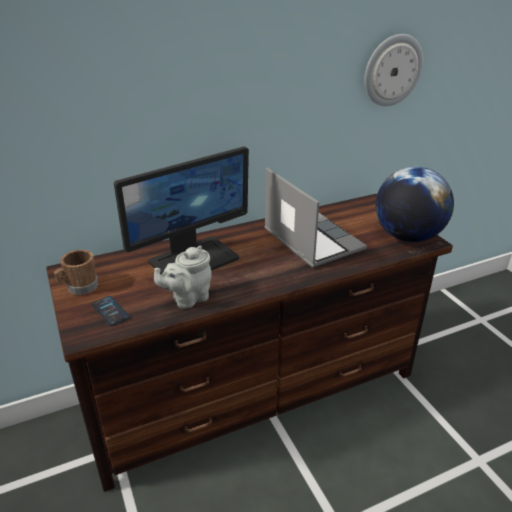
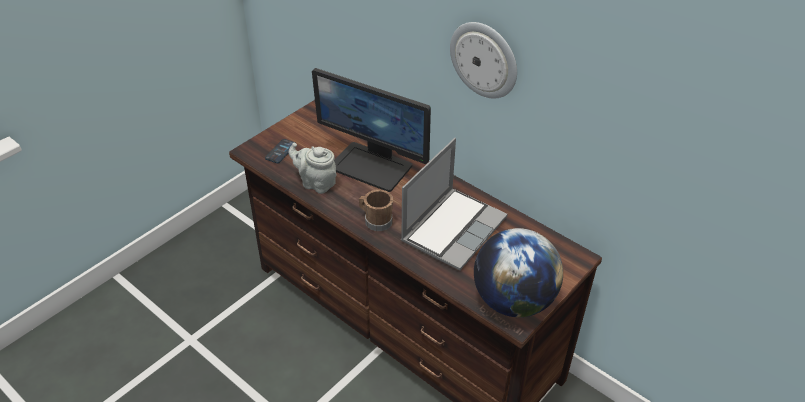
camera: 65 degrees right, 10 degrees up
brown mug [54,250,98,295] -> brown mug moved to [359,189,393,231]
wall clock [365,34,423,106] -> wall clock moved to [450,22,517,99]

